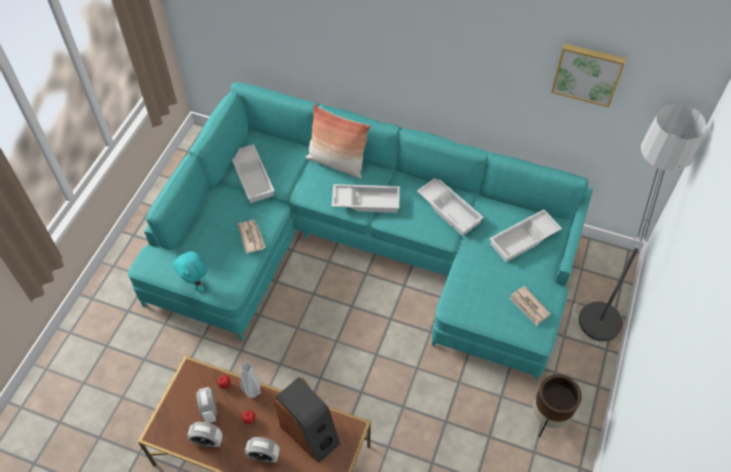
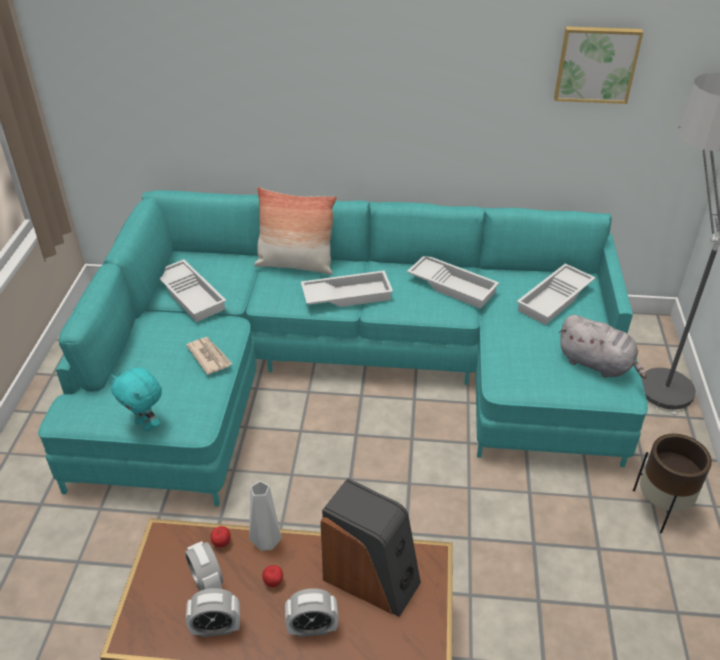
camera: 15 degrees left, 15 degrees down
newspaper [509,286,551,326] -> grey plush toy [559,315,647,379]

